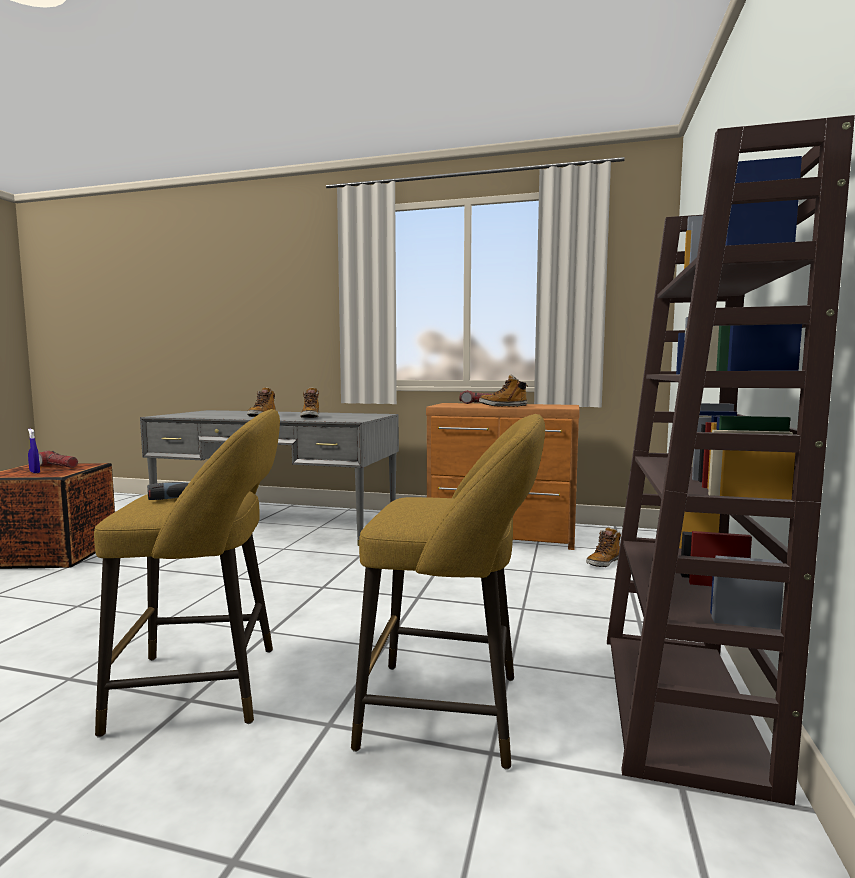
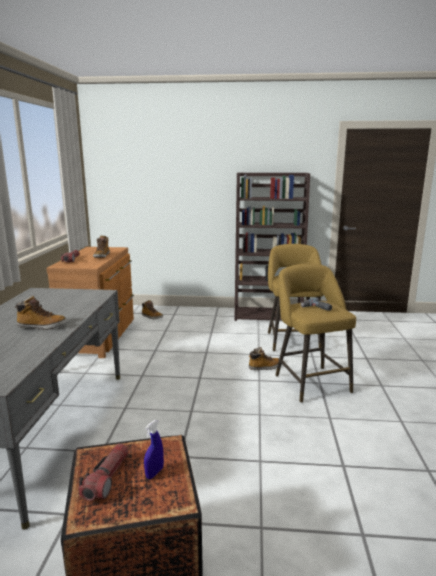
camera: 100 degrees left, 10 degrees up
boot [300,387,319,418] -> boot moved to [248,347,279,370]

